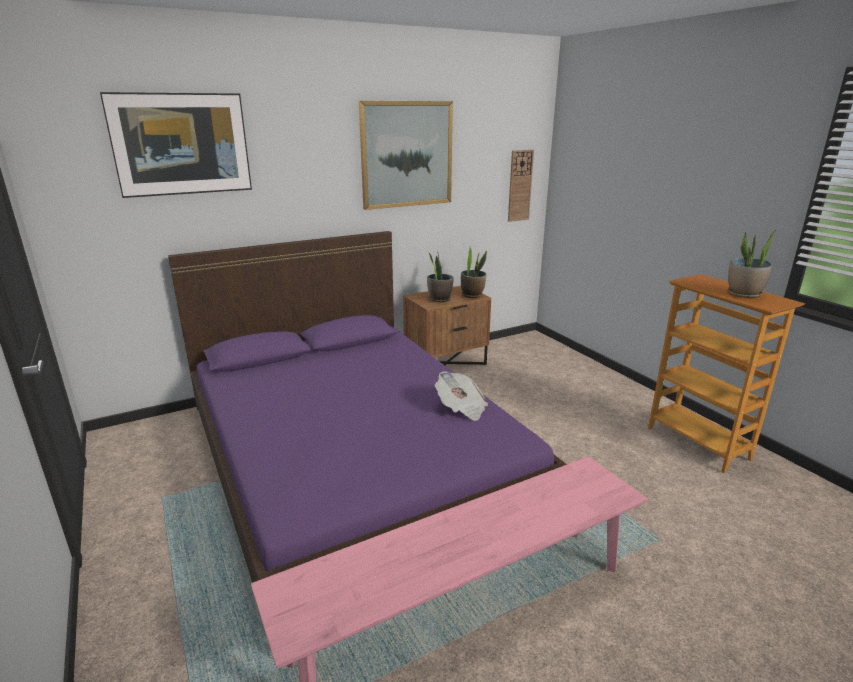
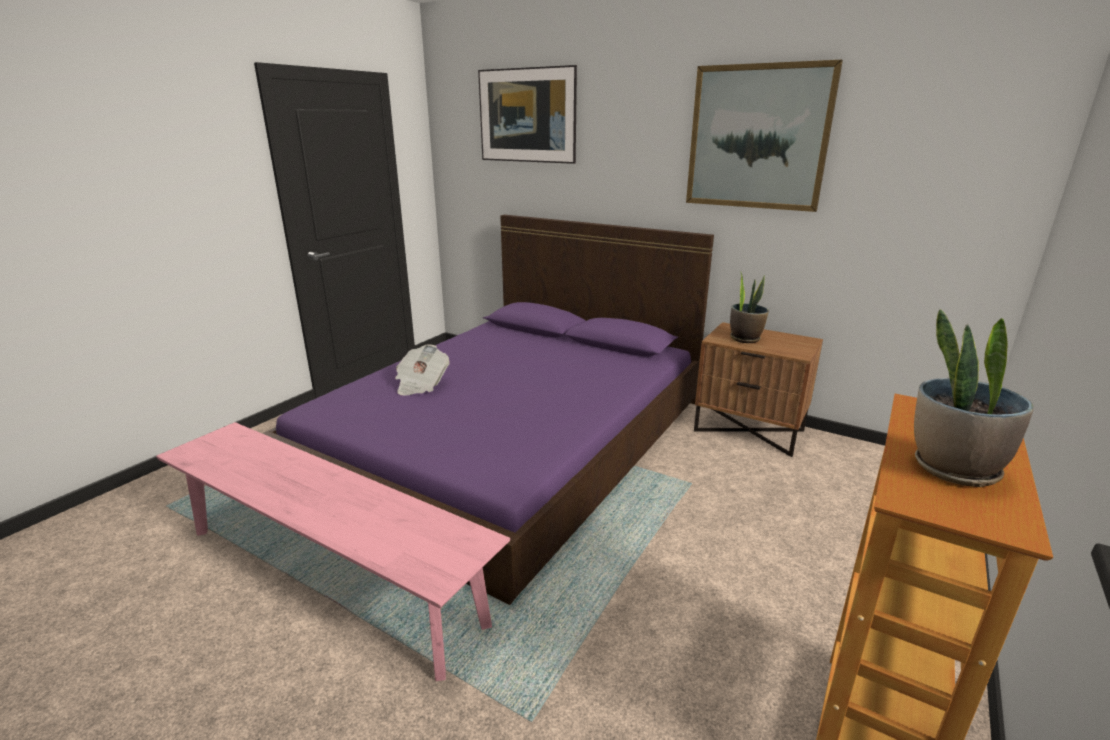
camera: 60 degrees right, 0 degrees up
newspaper [435,371,488,421] -> newspaper moved to [395,344,449,396]
potted plant [461,247,487,298] -> none
wall clock [508,150,534,222] -> none

